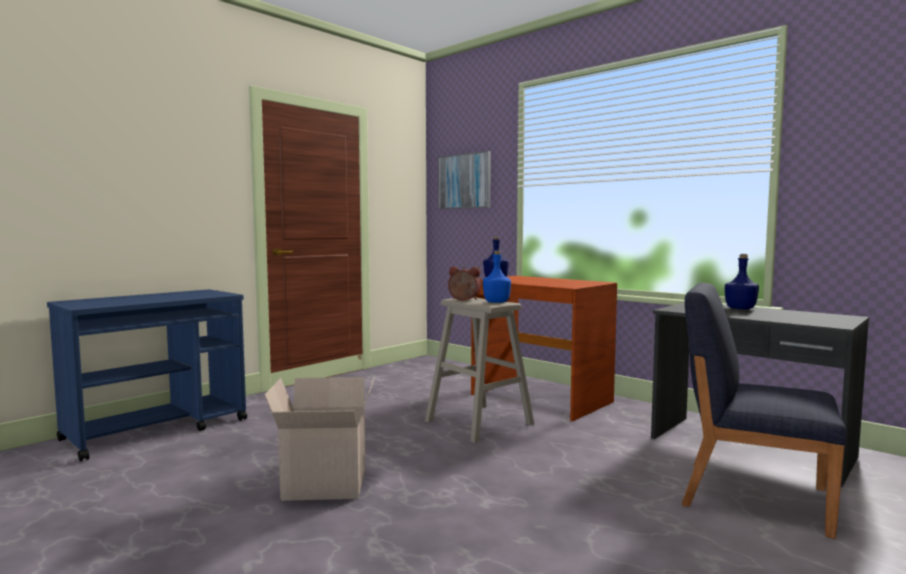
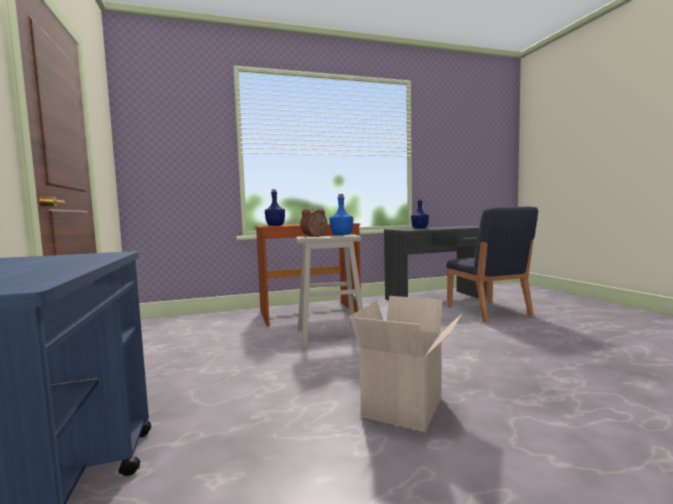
camera: 60 degrees left, 0 degrees up
picture [438,151,491,209] -> none
blue chair [681,283,847,539] -> blue chair turned 75 degrees counterclockwise [447,207,538,322]

